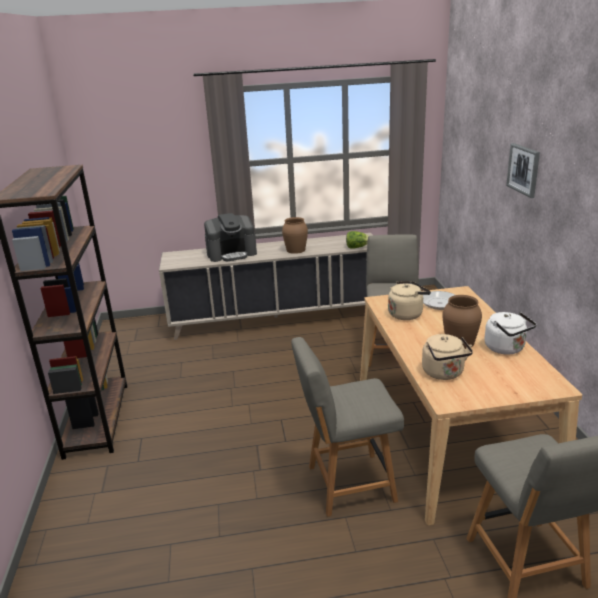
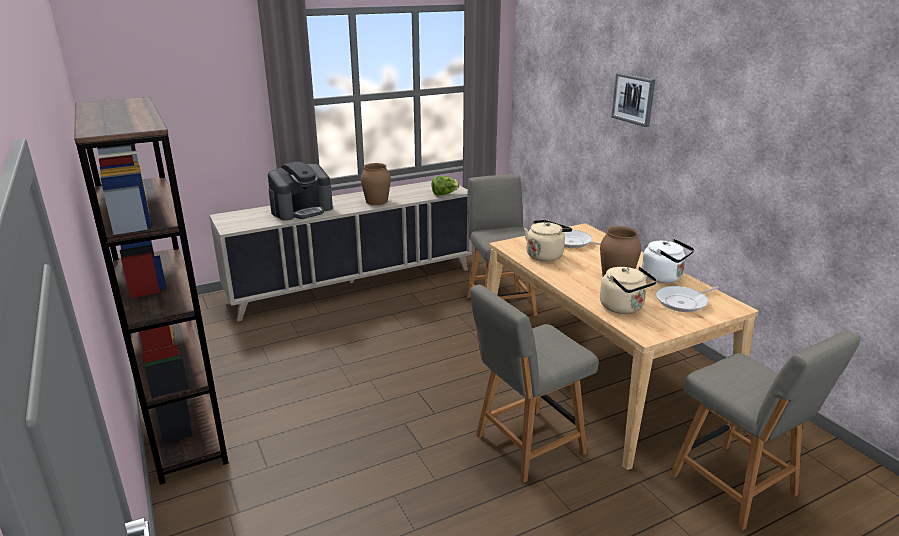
camera: 20 degrees left, 0 degrees up
none -> frying pan [656,286,719,312]

